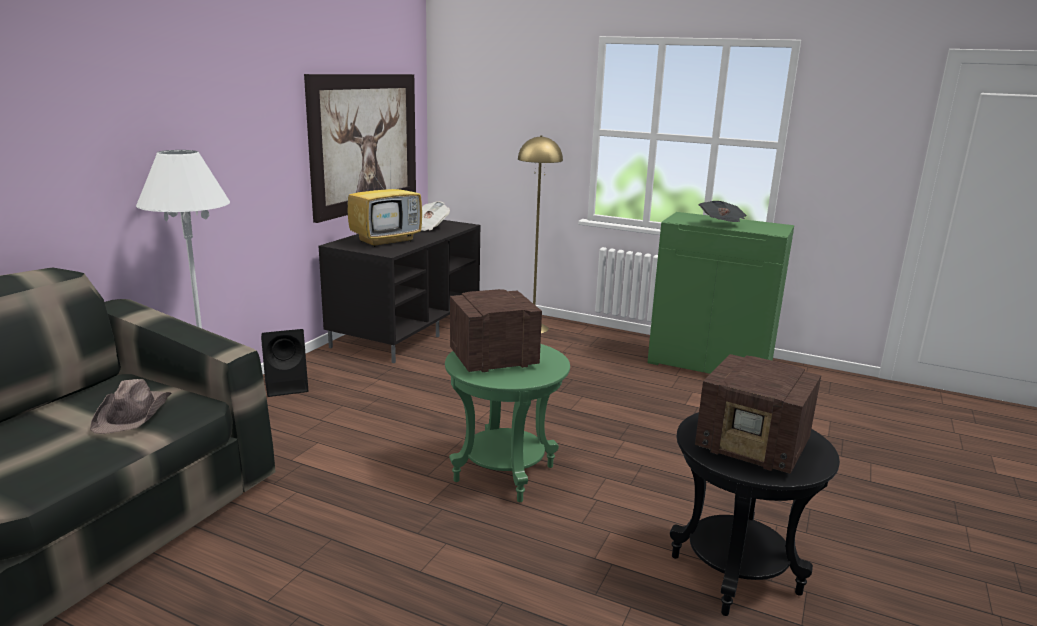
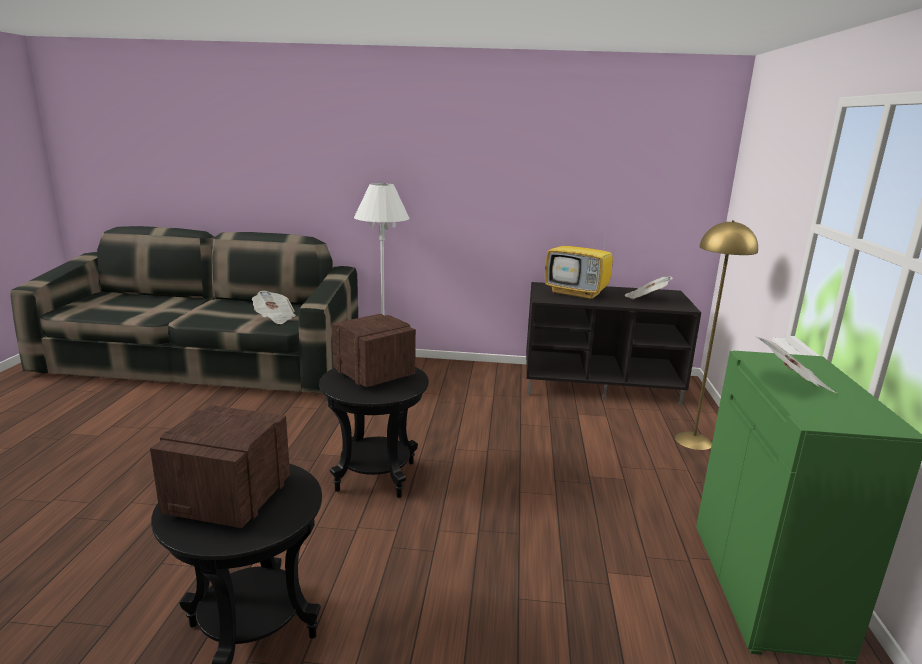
camera: 70 degrees right, 0 degrees up
brown hat [90,379,172,434] -> newspaper [252,291,296,324]
black speaker [261,329,308,397] -> none
picture [304,74,416,223] -> none
green side table [445,344,570,502] -> black side table [319,367,429,498]

